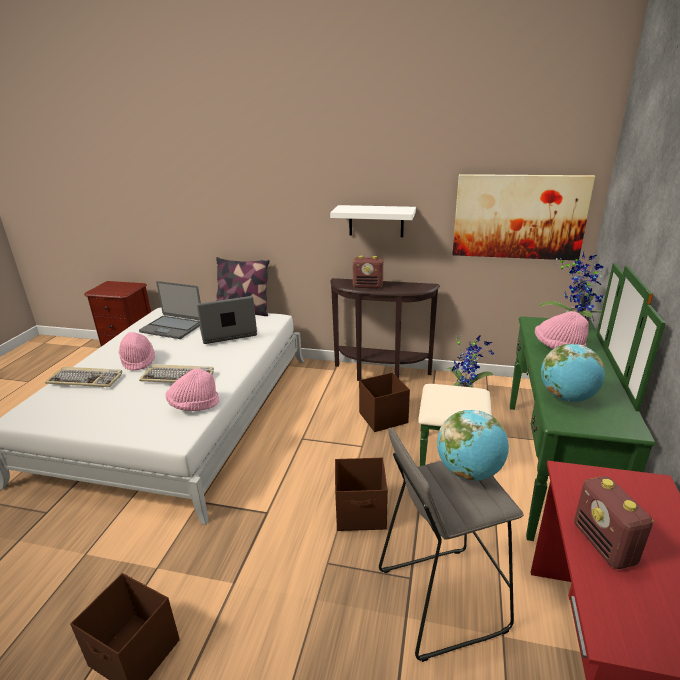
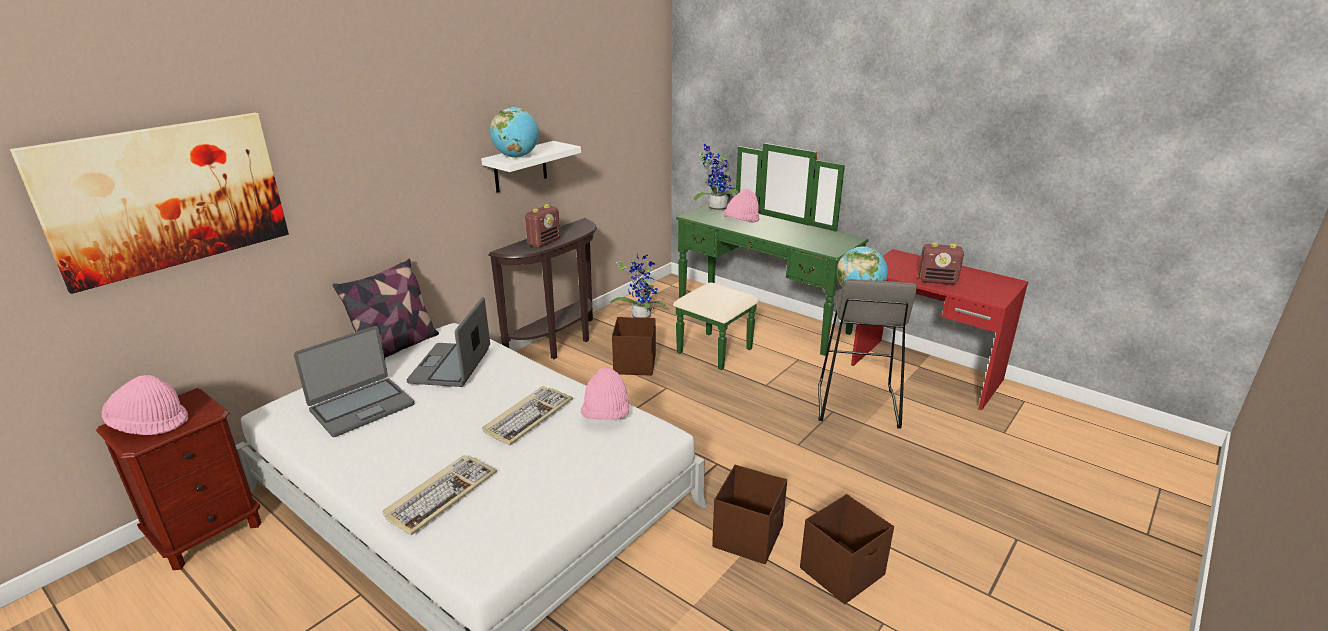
camera: 65 degrees left, 0 degrees up
pink hat [119,332,155,370] -> pink hat moved to [102,375,188,435]
brown storage box [335,457,388,531] -> brown storage box moved to [712,465,787,564]
picture [452,174,595,261] -> picture moved to [10,113,289,294]
globe [541,344,605,402] -> globe moved to [490,107,539,158]

